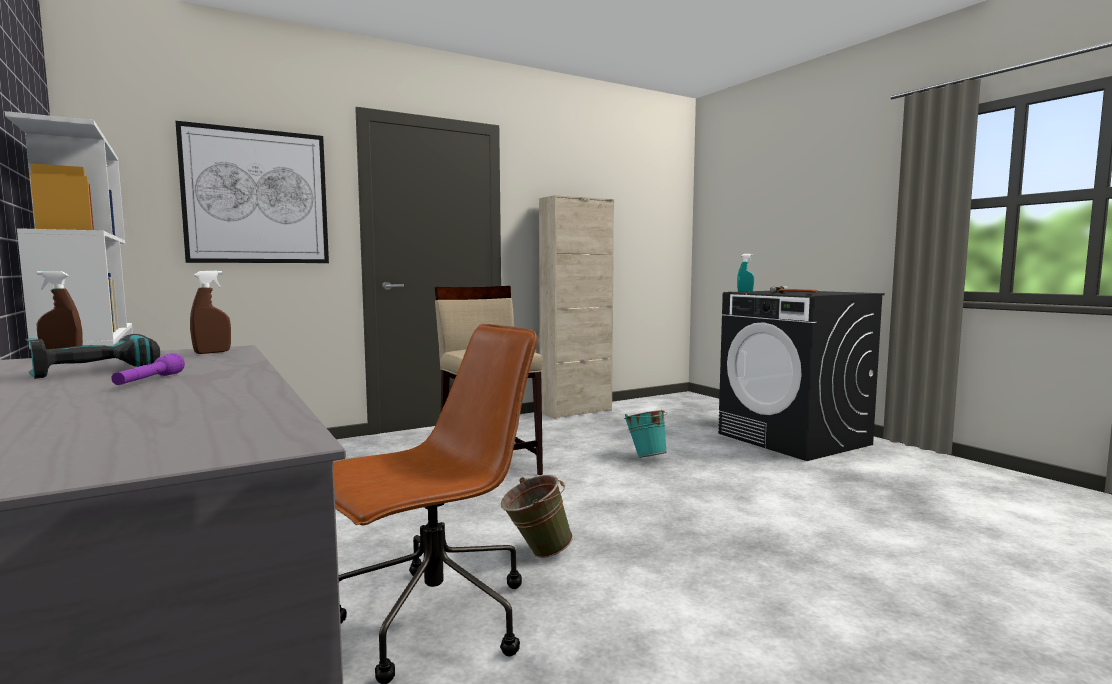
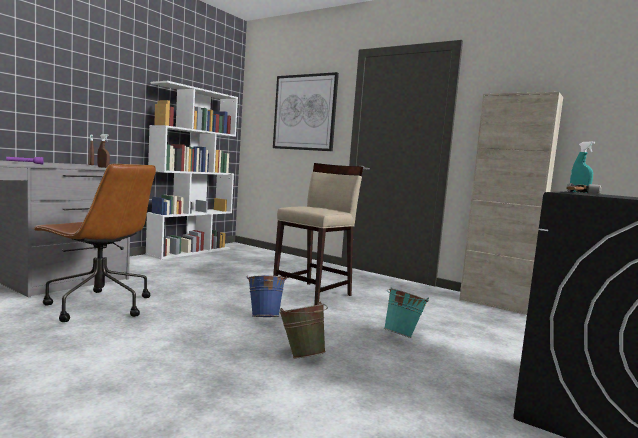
camera: 65 degrees right, 0 degrees up
power drill [25,334,160,379] -> none
green bucket [501,475,573,558] -> green bucket moved to [279,302,328,358]
none -> blue bucket [247,275,287,317]

